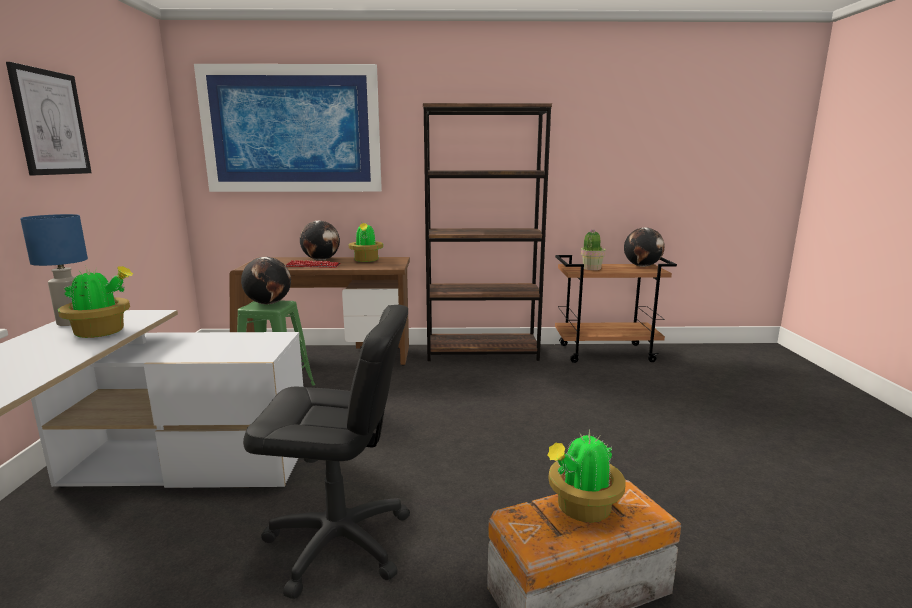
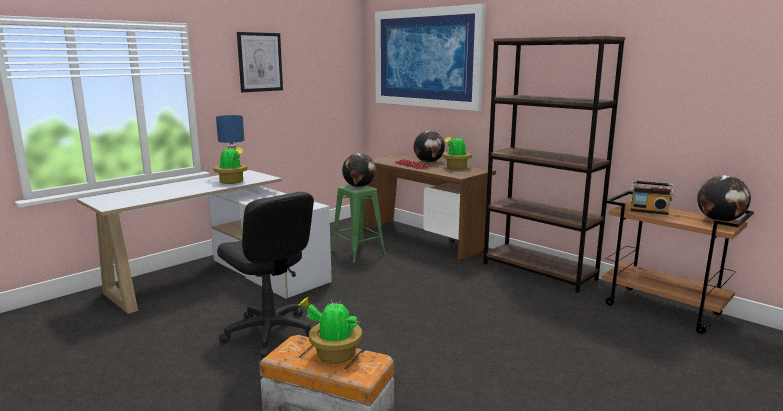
camera: 45 degrees right, 0 degrees up
potted plant [581,229,606,270] -> radio [630,180,674,215]

